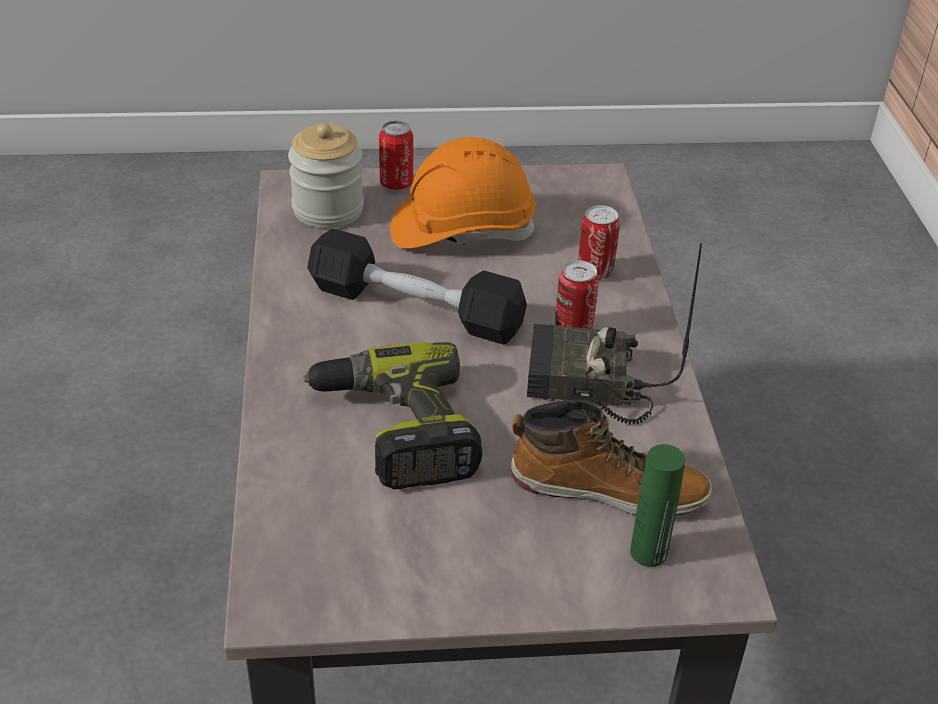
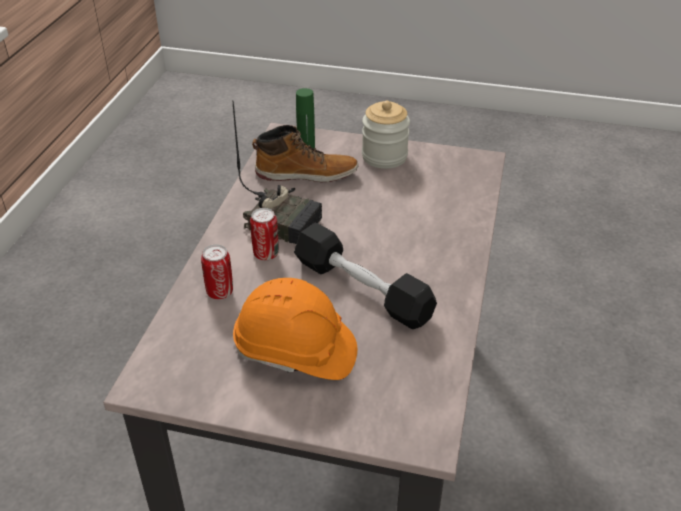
camera: 160 degrees left, 0 degrees up
jar [288,123,364,228] -> jar moved to [362,101,410,169]
power drill [303,342,482,489] -> none
can [379,121,413,190] -> none
boot [510,399,712,516] -> boot turned 150 degrees clockwise [252,125,358,182]

